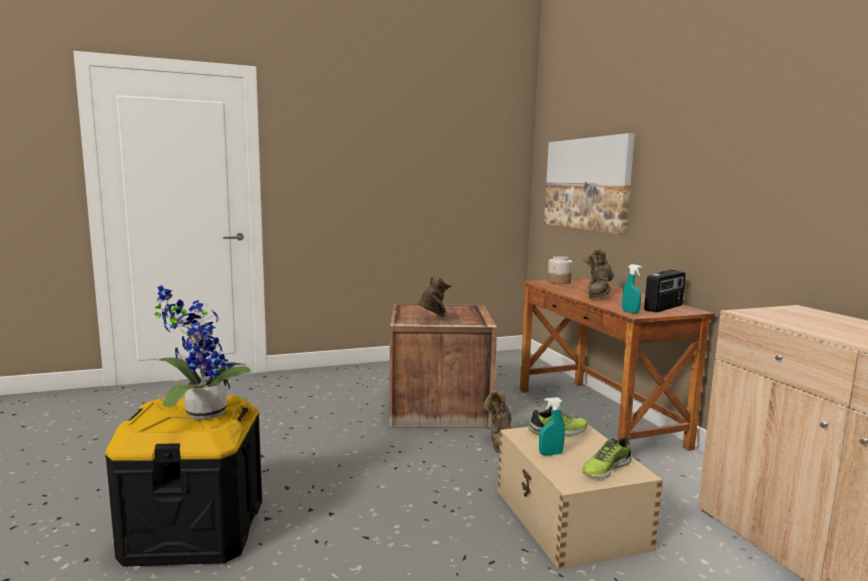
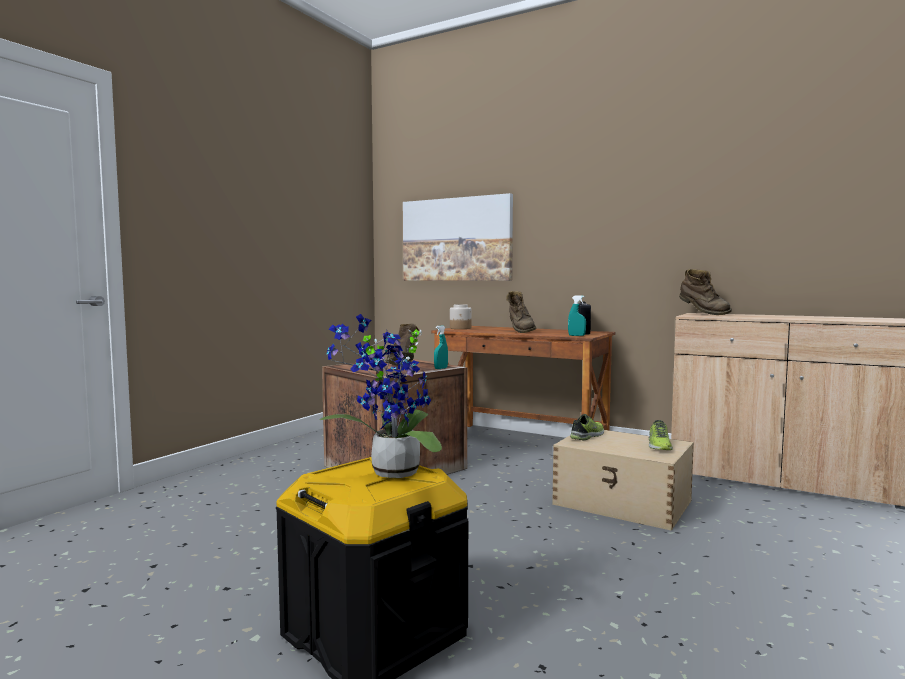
camera: 40 degrees left, 5 degrees down
brown boot [483,390,512,453] -> brown boot moved to [679,269,732,315]
turquoise spray bottle [539,397,565,455] -> turquoise spray bottle moved to [434,326,448,369]

